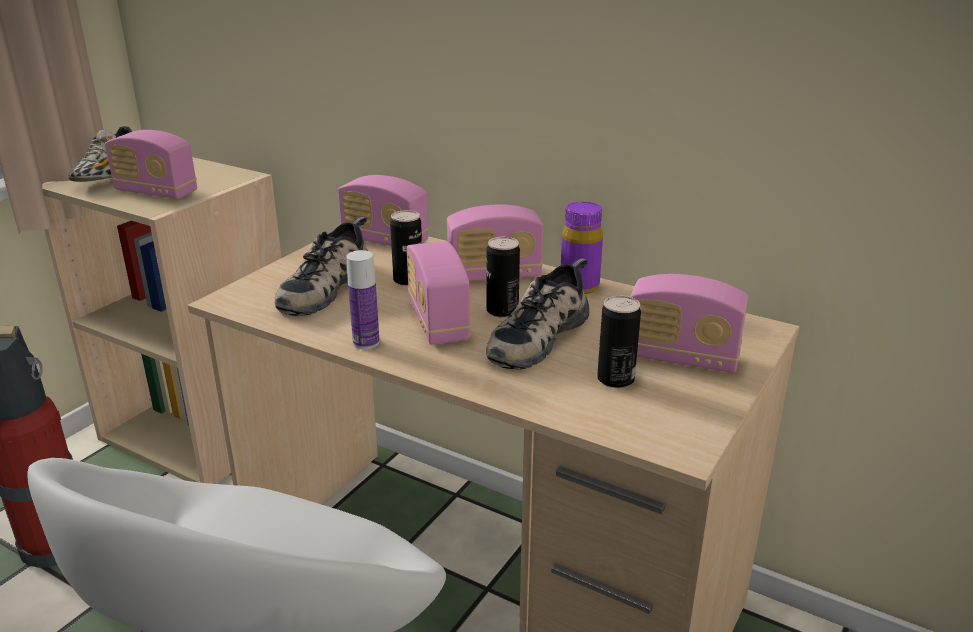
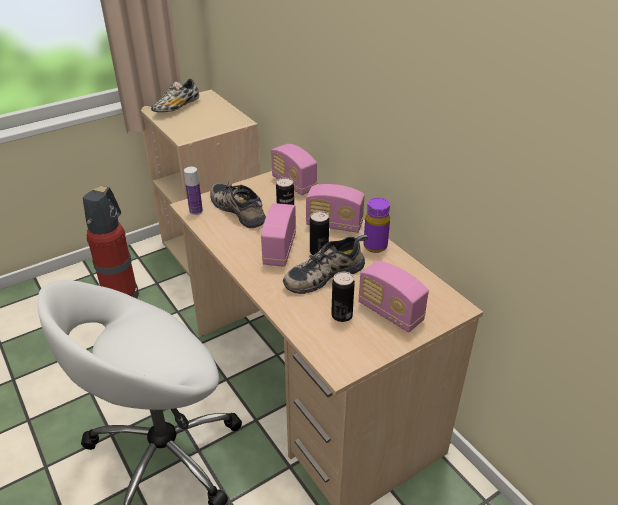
camera: 25 degrees right, 10 degrees up
radio [105,130,197,199] -> none
shoe [275,217,368,316] -> shoe turned 90 degrees clockwise [210,182,266,228]
bottle [346,250,380,350] -> bottle moved to [184,167,203,215]

